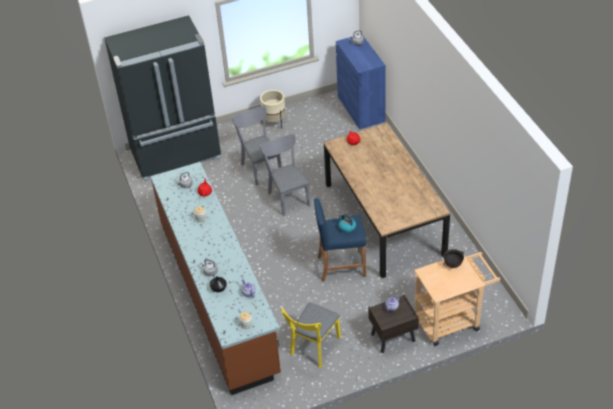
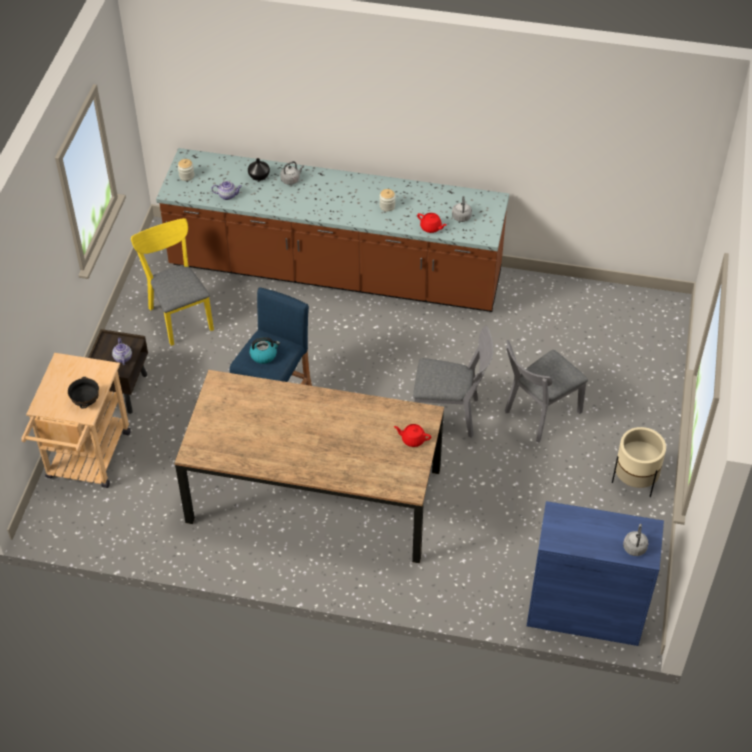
camera: 120 degrees right, 5 degrees up
black fridge [104,15,221,182] -> none
grey chair [232,106,282,186] -> grey chair turned 135 degrees clockwise [505,340,588,443]

